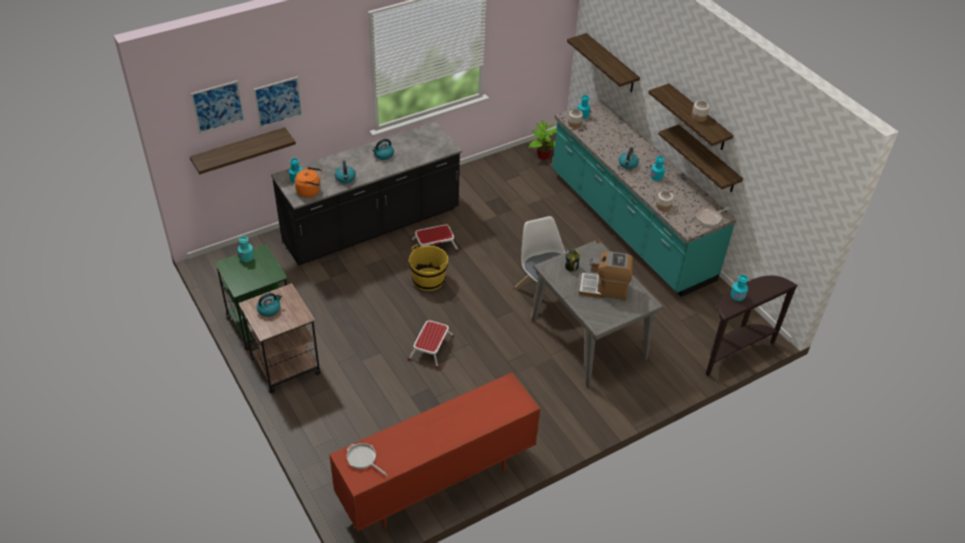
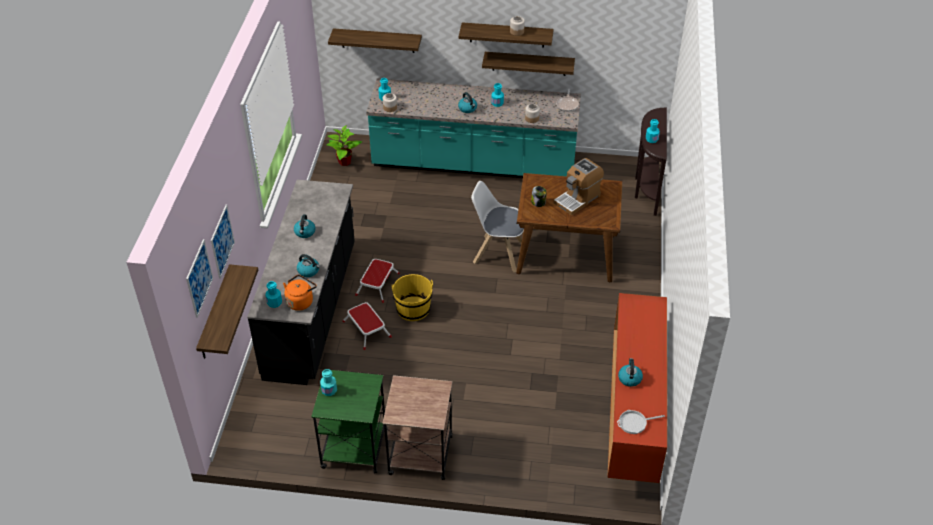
camera: 50 degrees left, 0 degrees up
kettle [257,293,282,317] -> kettle moved to [618,358,643,387]
red step ladder [408,320,454,369] -> red step ladder moved to [342,302,392,350]
grey dining table [531,240,663,387] -> brown dining table [516,173,622,282]

